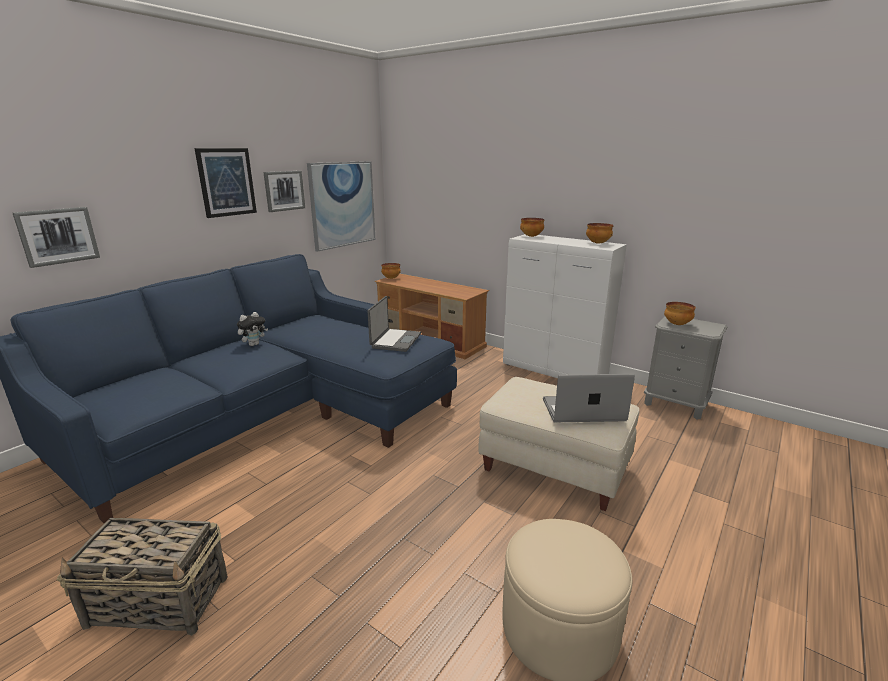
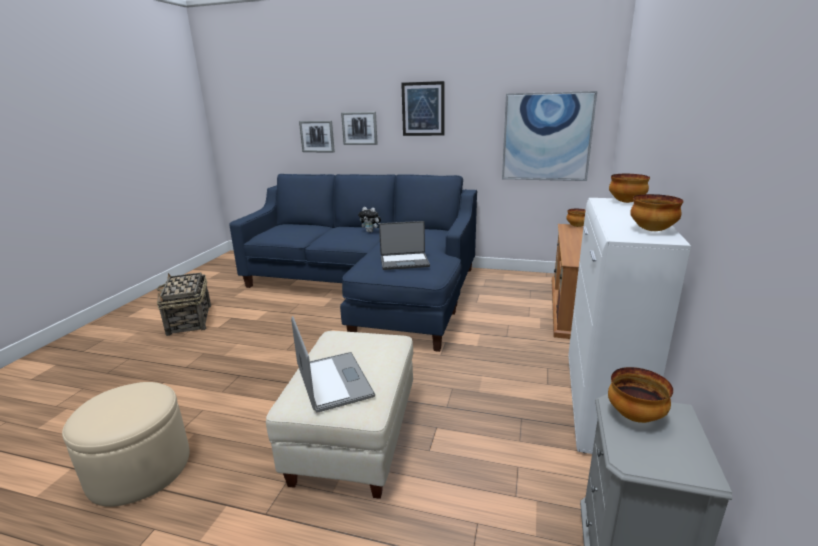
camera: 70 degrees right, 0 degrees up
picture [263,171,305,212] -> picture moved to [341,112,378,145]

